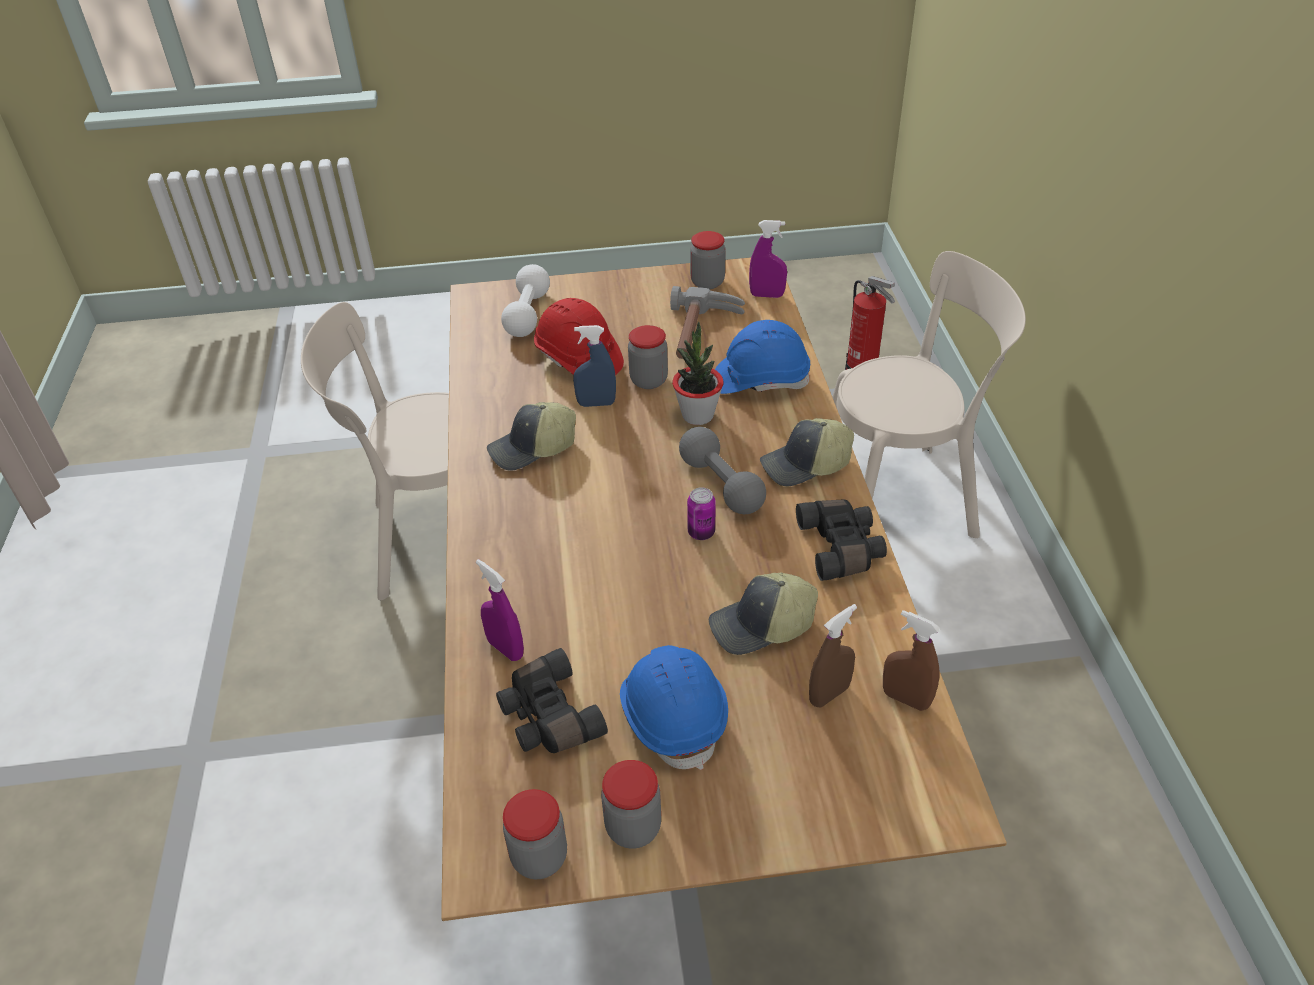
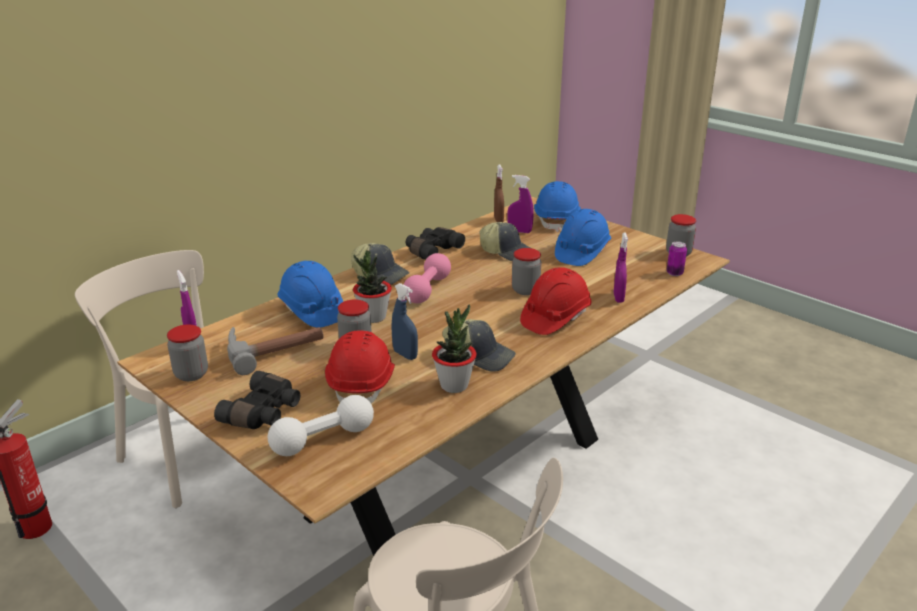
camera: 130 degrees left, 15 degrees down
black binoculars [496,648,608,753] -> black binoculars moved to [214,371,300,429]
jar [601,760,661,849] -> jar moved to [512,248,541,295]
grey dumbbell [679,427,766,514] -> pink dumbbell [404,253,451,303]
can [687,487,716,540] -> can moved to [667,241,687,276]
brown spray bottle [809,604,857,708] -> purple spray bottle [508,175,534,233]
none -> potted plant [432,304,477,393]
none -> red hard hat [520,267,591,335]
none -> blue hard hat [534,181,581,232]

